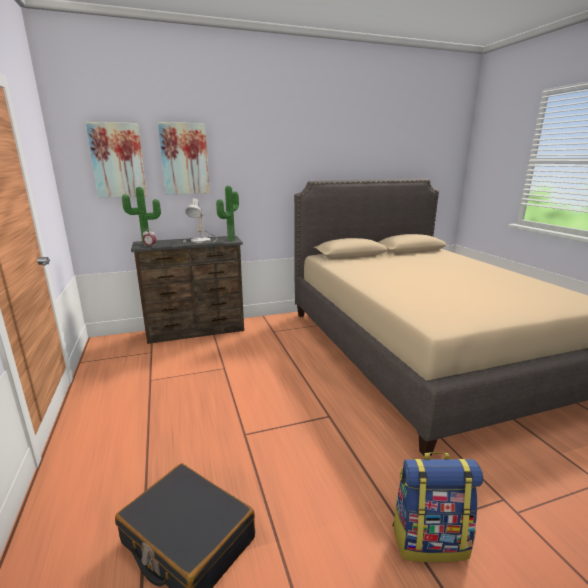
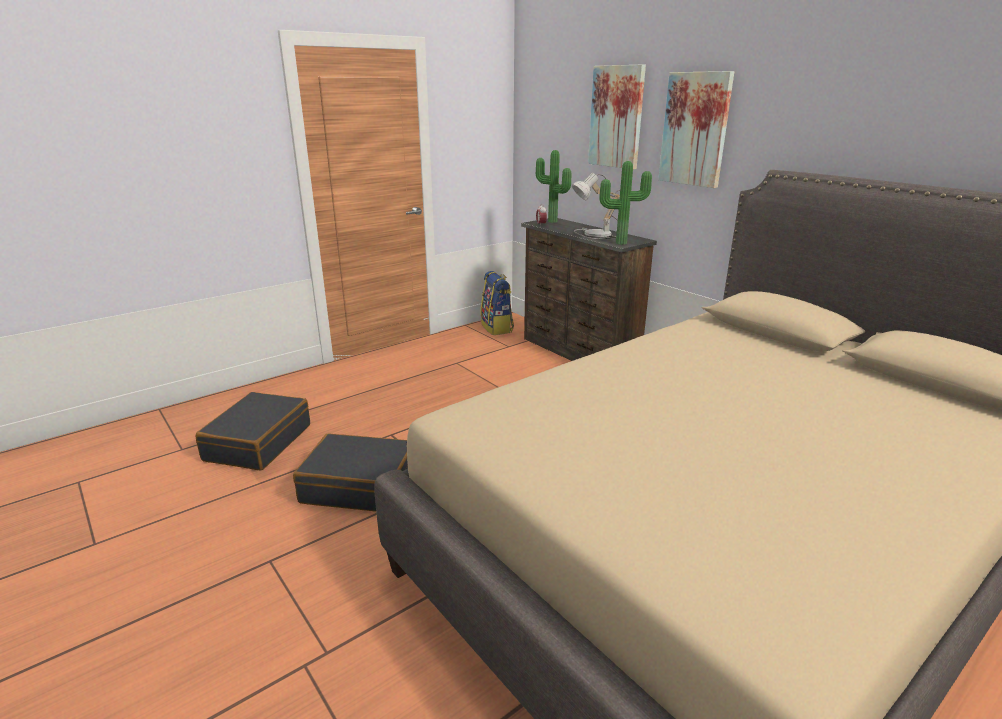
camera: 70 degrees right, 5 degrees up
picture [86,122,147,198] -> picture moved to [658,71,734,188]
backpack [392,452,483,562] -> backpack moved to [480,271,514,335]
none -> black suitcase [293,433,408,512]

